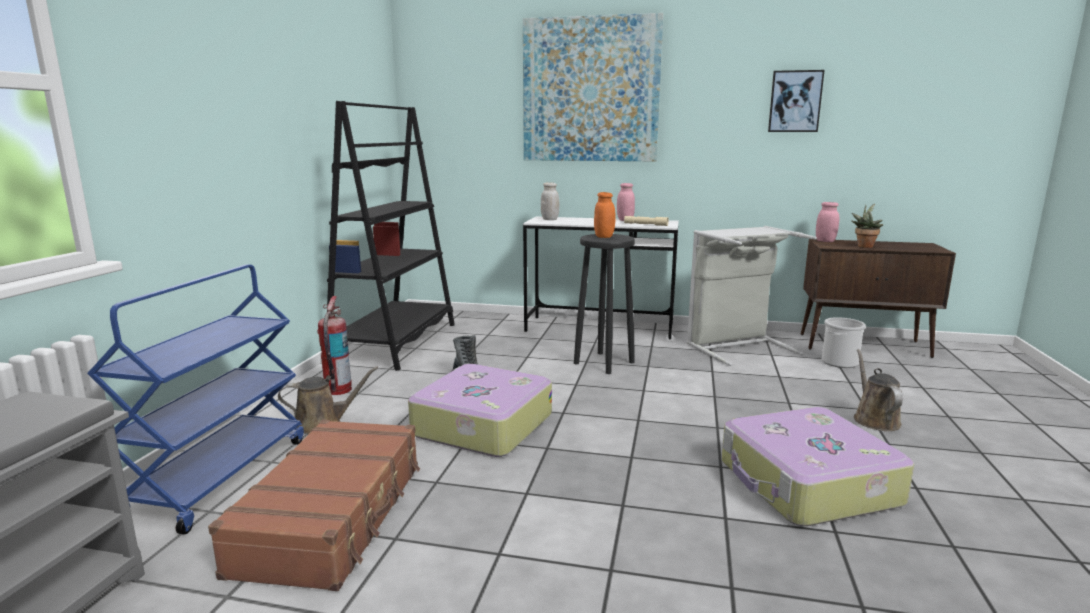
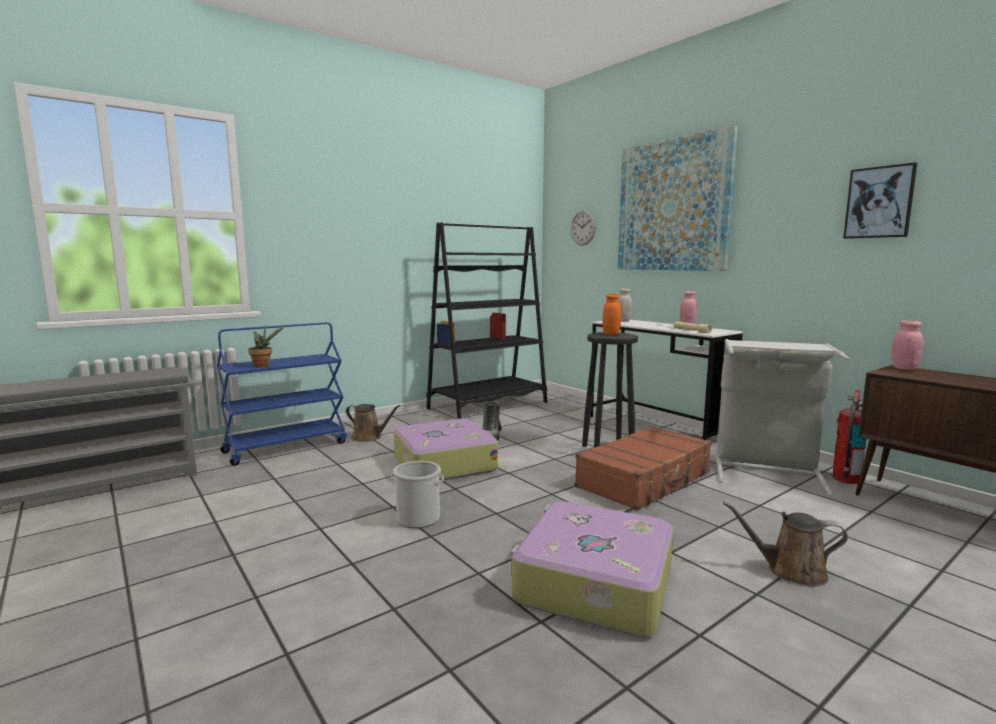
camera: 40 degrees right, 5 degrees down
brown suitcase [208,420,420,591] -> brown suitcase moved to [575,426,712,511]
fire extinguisher [317,296,352,395] -> fire extinguisher moved to [833,390,866,484]
bucket [822,317,866,368] -> bucket moved to [391,461,444,528]
potted plant [852,203,883,248] -> potted plant moved to [248,325,286,368]
brown watering can [854,349,903,431] -> brown watering can turned 120 degrees counterclockwise [723,502,848,587]
none -> wall clock [570,210,596,246]

